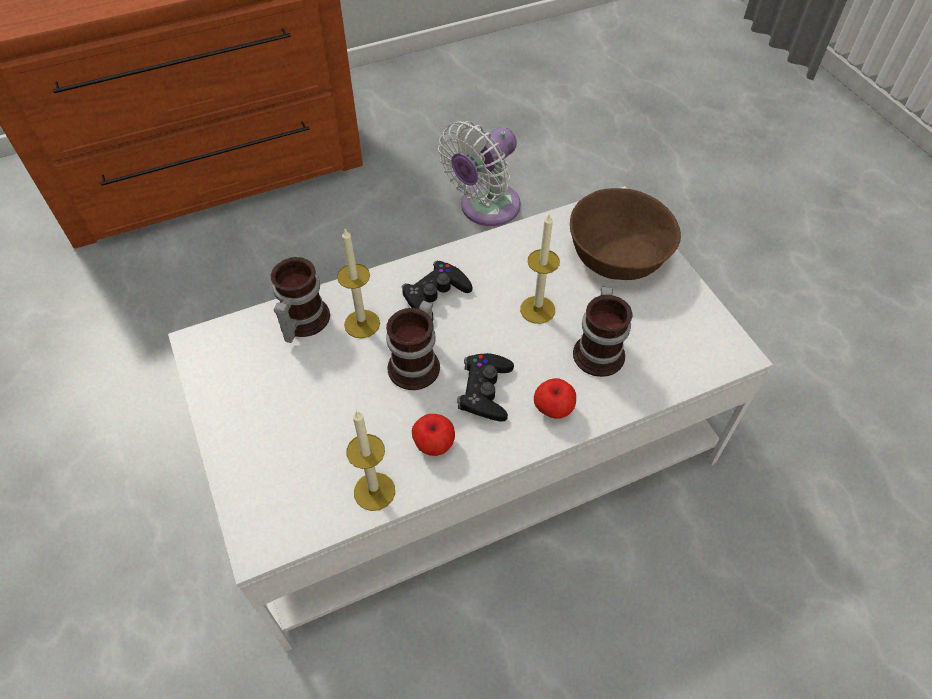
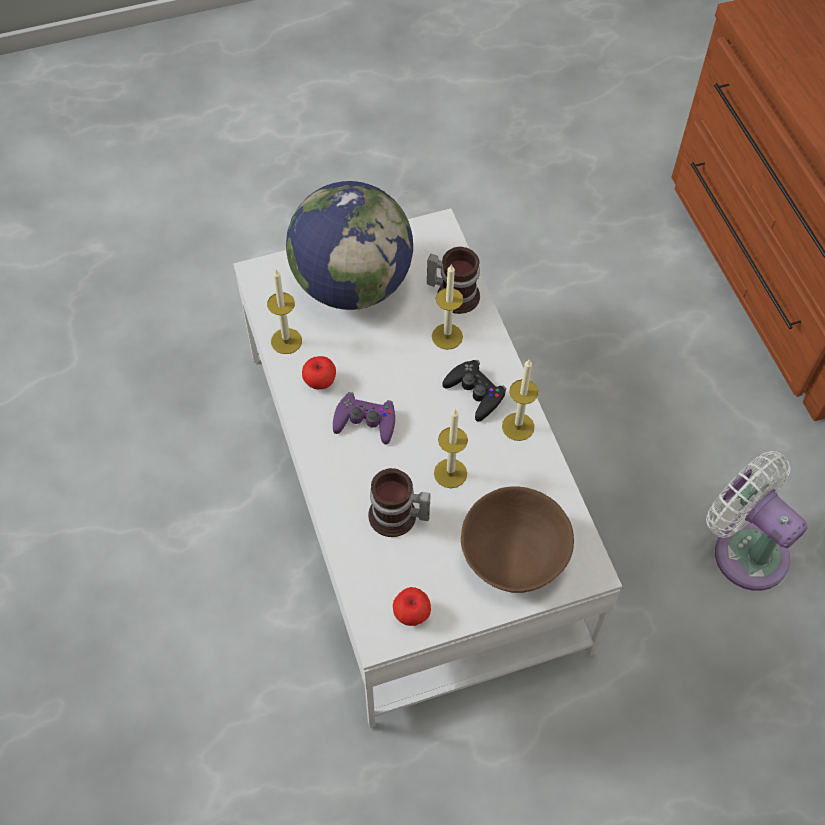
camera: 95 degrees right, 5 degrees up
mug [386,300,440,390] -> none
black game controller [457,353,514,422] -> purple game controller [333,392,395,445]
apple [534,378,576,419] -> apple moved to [393,587,431,626]
none -> globe [286,181,413,310]
none -> candle [502,360,538,441]

